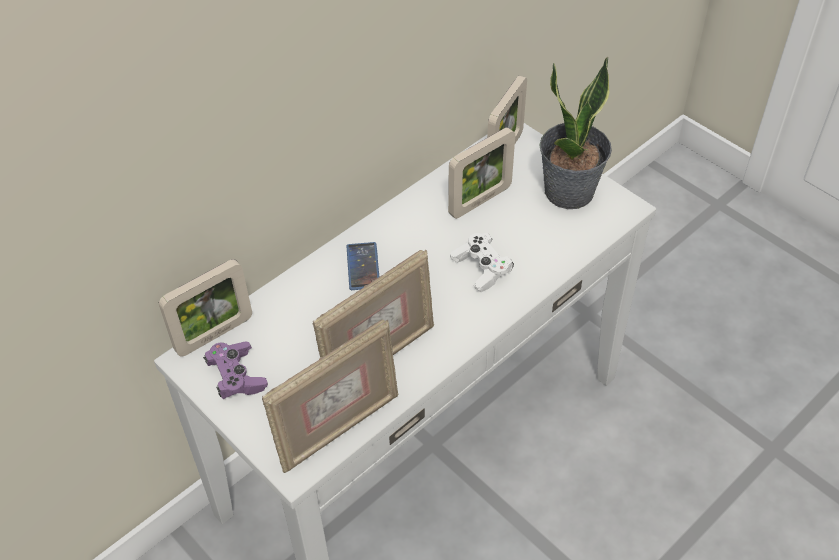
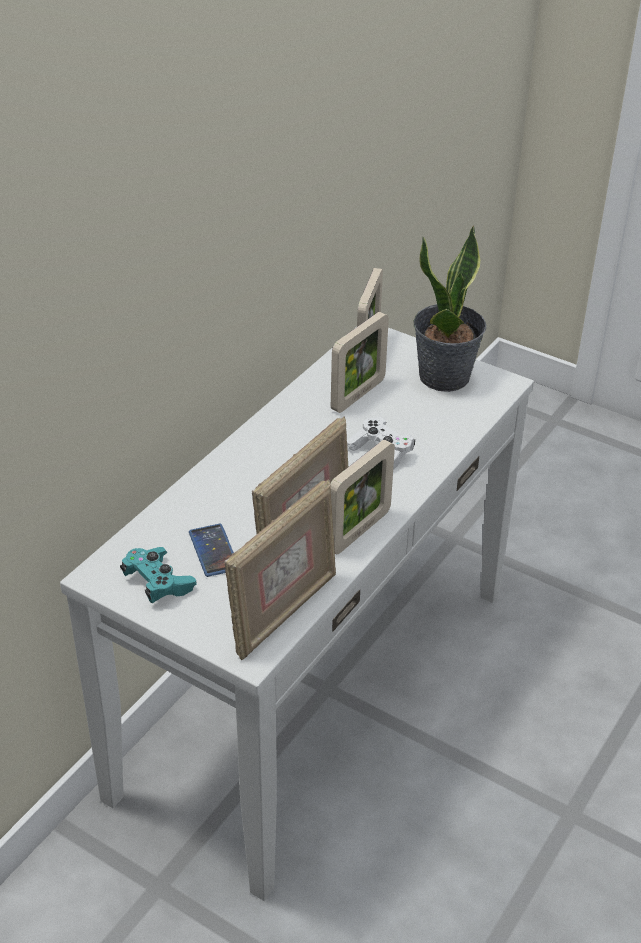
camera: 15 degrees left, 10 degrees down
picture frame [159,259,252,356] -> picture frame moved to [330,440,395,554]
purple game controller [203,341,268,399] -> turquoise game controller [120,547,196,603]
phone [346,242,379,290] -> phone moved to [189,524,234,577]

